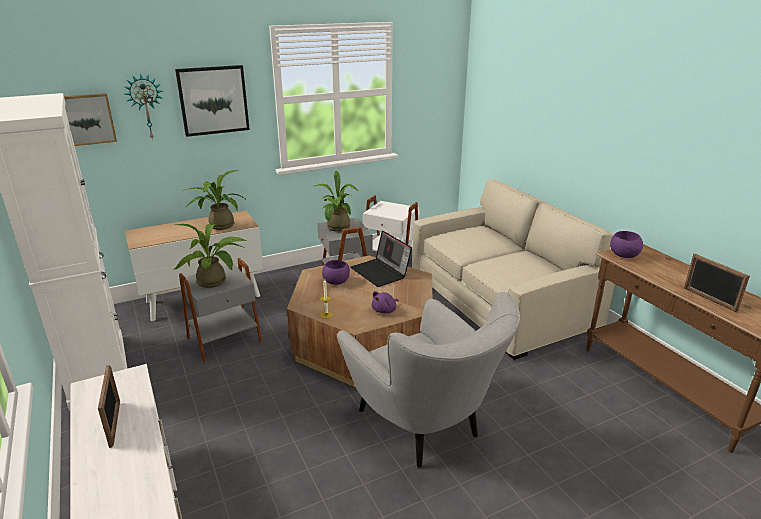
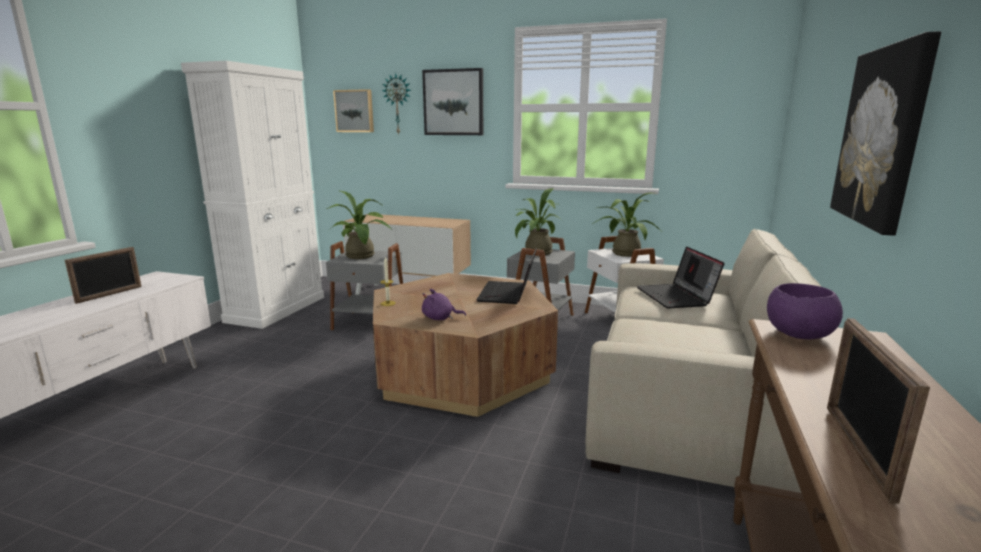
camera: 45 degrees right, 10 degrees down
potted plant [182,170,247,230] -> potted plant moved to [592,193,661,257]
purple bowl [322,260,350,285] -> none
grey armchair [337,292,520,468] -> none
none -> laptop [637,246,724,309]
none -> picture [830,31,941,236]

